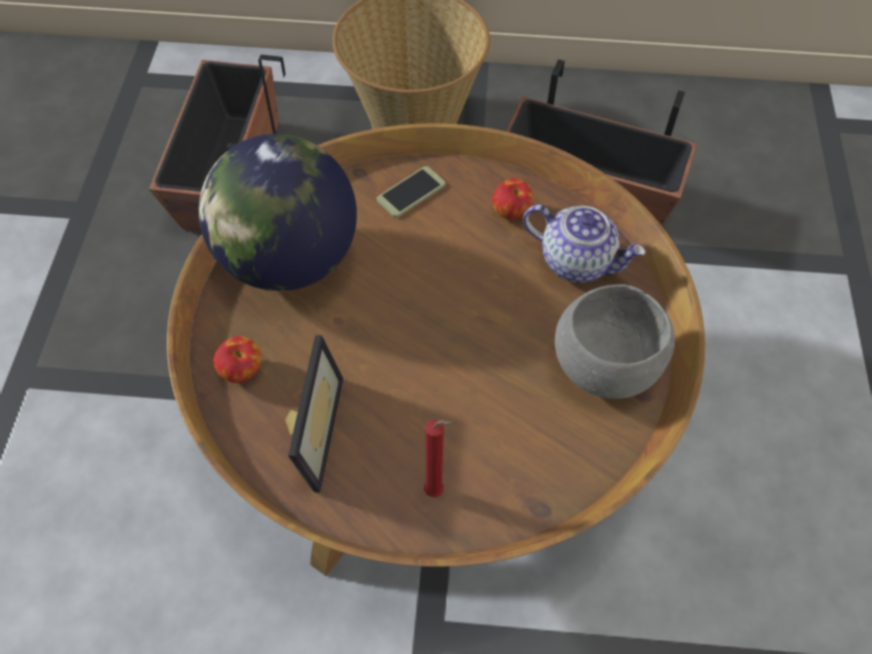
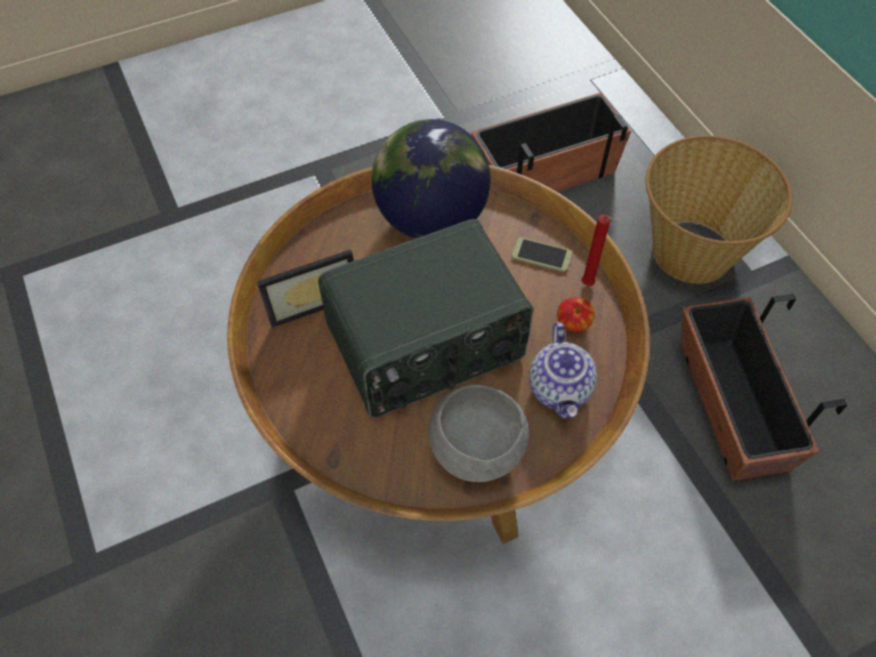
camera: 60 degrees right, 0 degrees up
apple [213,336,262,383] -> none
red candle [424,420,454,497] -> red candle moved to [582,215,613,286]
none -> radio [318,219,533,418]

